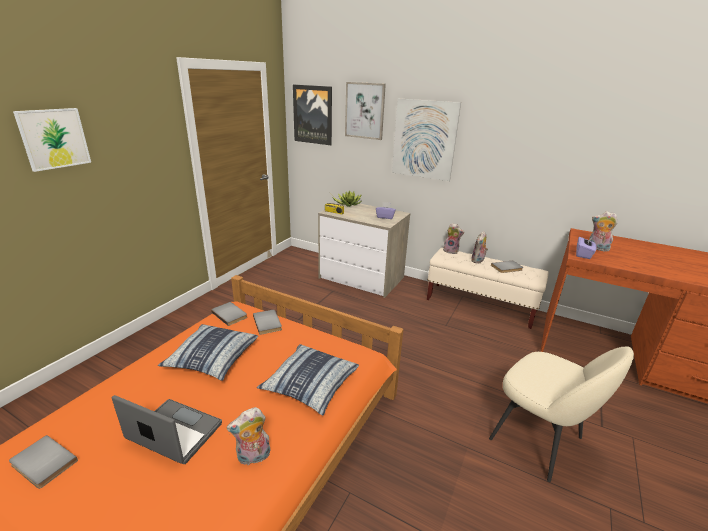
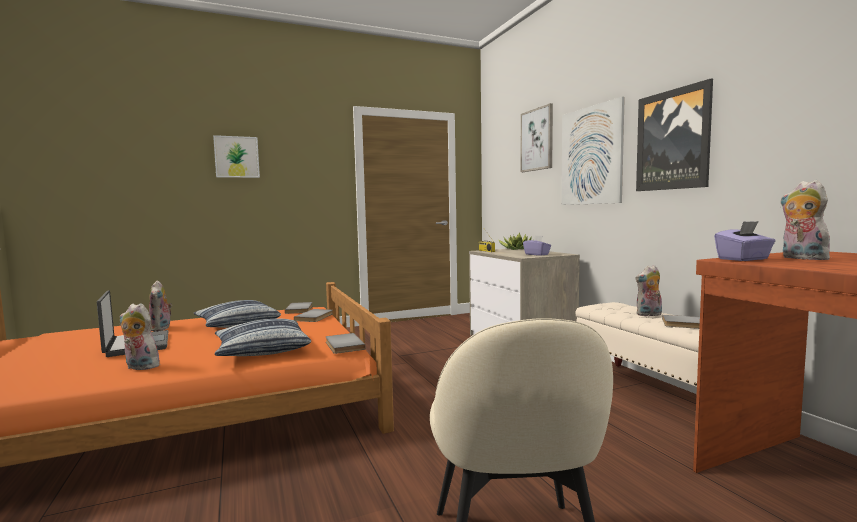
camera: 40 degrees right, 20 degrees down
grey book [9,435,78,489] -> grey book moved to [326,333,366,354]
picture [293,85,332,145] -> picture moved to [636,78,713,191]
plush toy [443,223,464,254] -> plush toy moved to [149,280,173,331]

